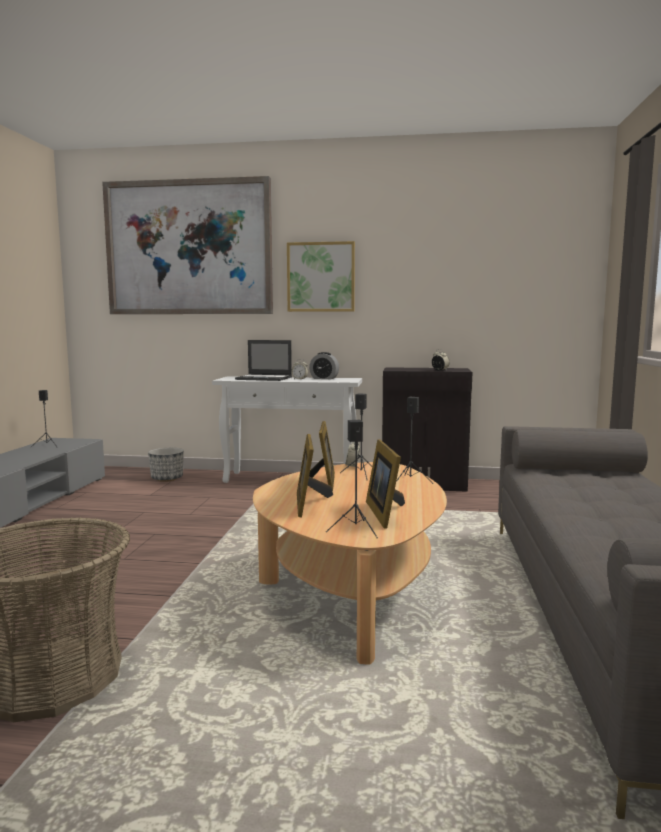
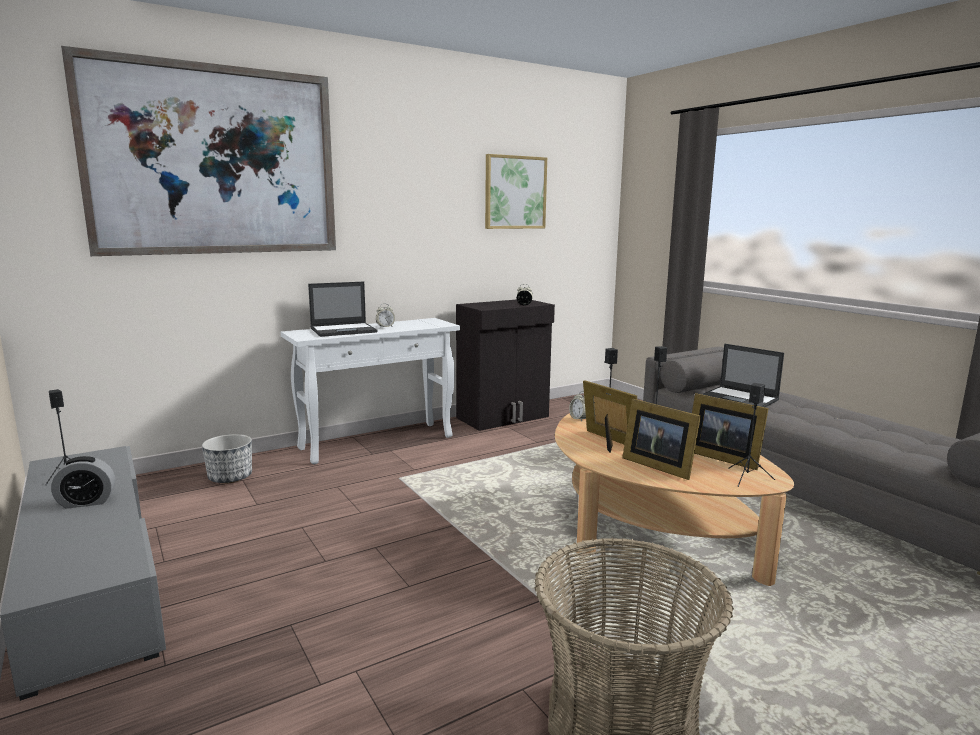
camera: 40 degrees left, 5 degrees up
picture [287,241,355,312] -> picture moved to [485,154,547,229]
alarm clock [309,352,339,379] -> alarm clock moved to [51,456,115,509]
none -> laptop [702,344,784,407]

